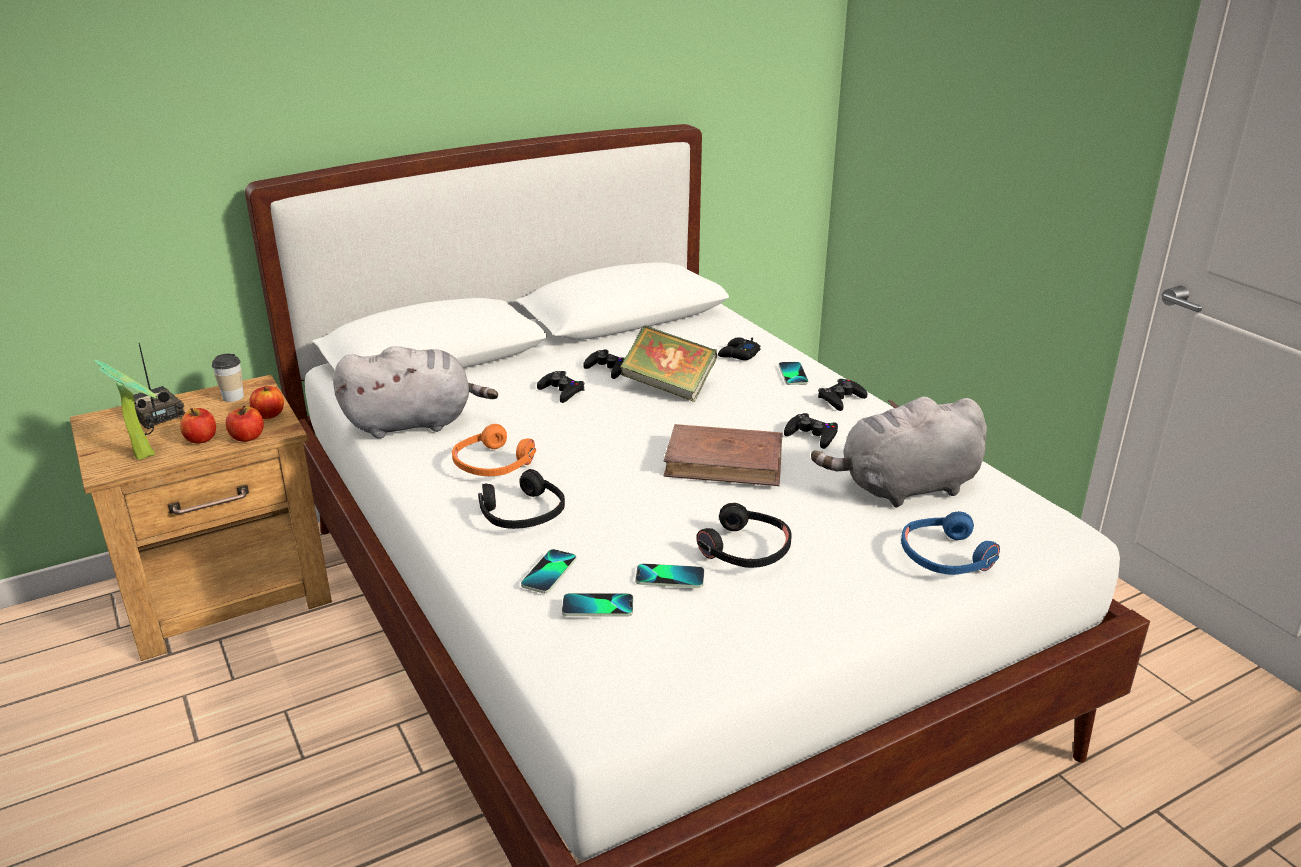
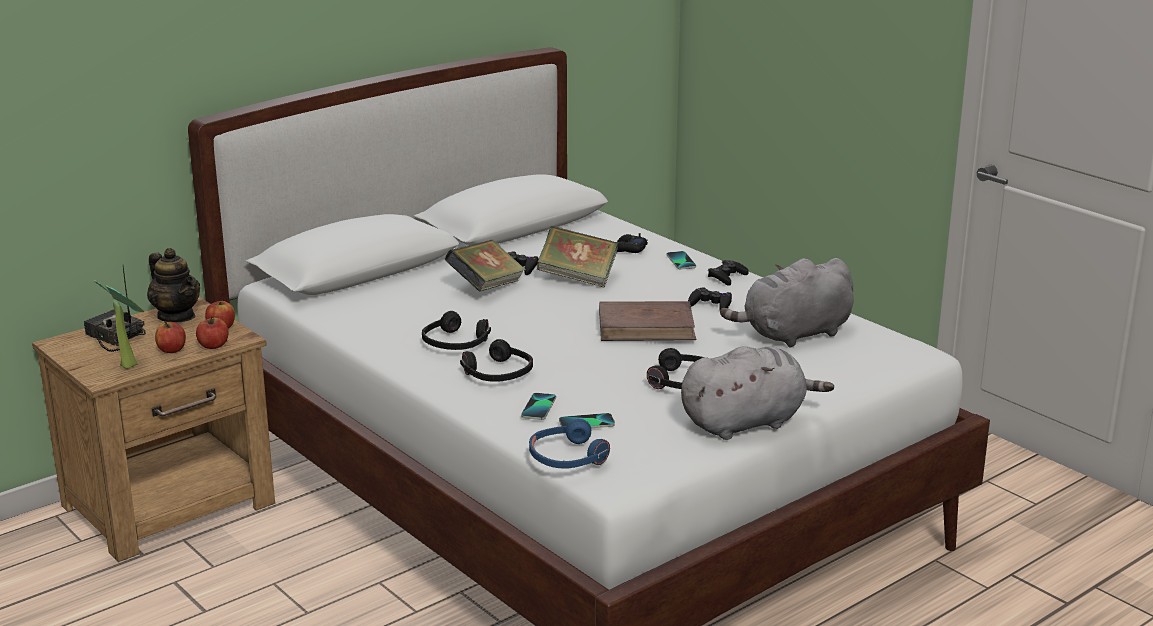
camera: 10 degrees left, 5 degrees down
cup [212,354,244,402] -> teapot [147,248,200,322]
grey plush toy [333,346,498,438] -> grey plush toy moved to [681,346,834,440]
orange headphones [452,424,536,476] -> black headphones [422,311,491,350]
black game controller [537,371,585,403] -> book [445,240,526,292]
phone [635,563,704,588] -> none
blue headphones [901,511,1000,575] -> blue headphones moved to [529,419,610,469]

